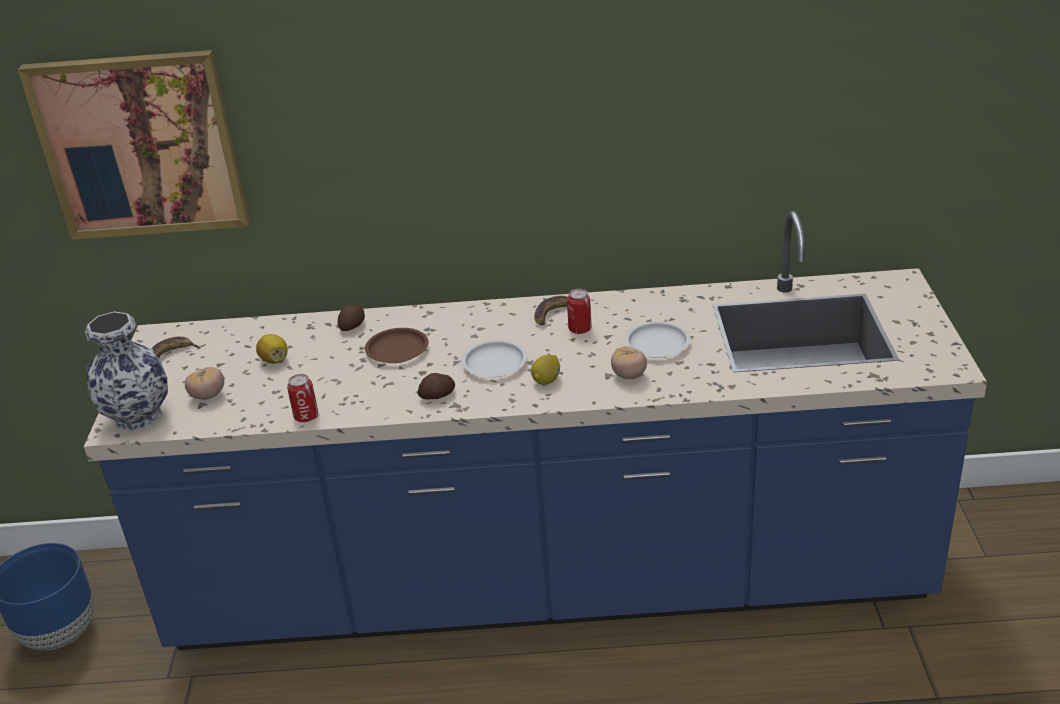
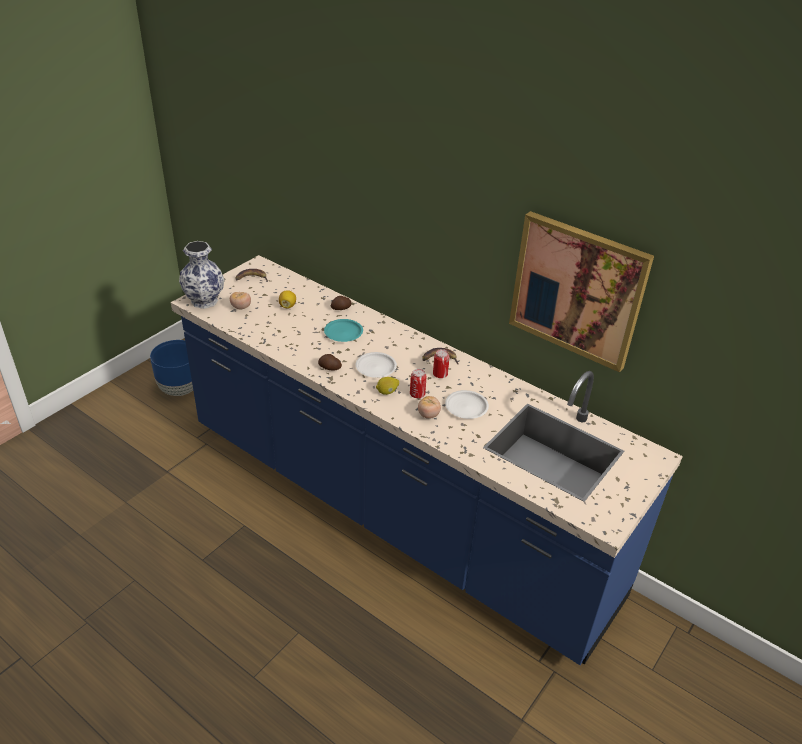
camera: 35 degrees right, 5 degrees up
picture [18,50,250,240] -> picture moved to [509,211,654,372]
can [287,374,318,422] -> can moved to [410,369,427,398]
brown plate [365,328,429,363] -> turquoise plate [324,319,363,342]

